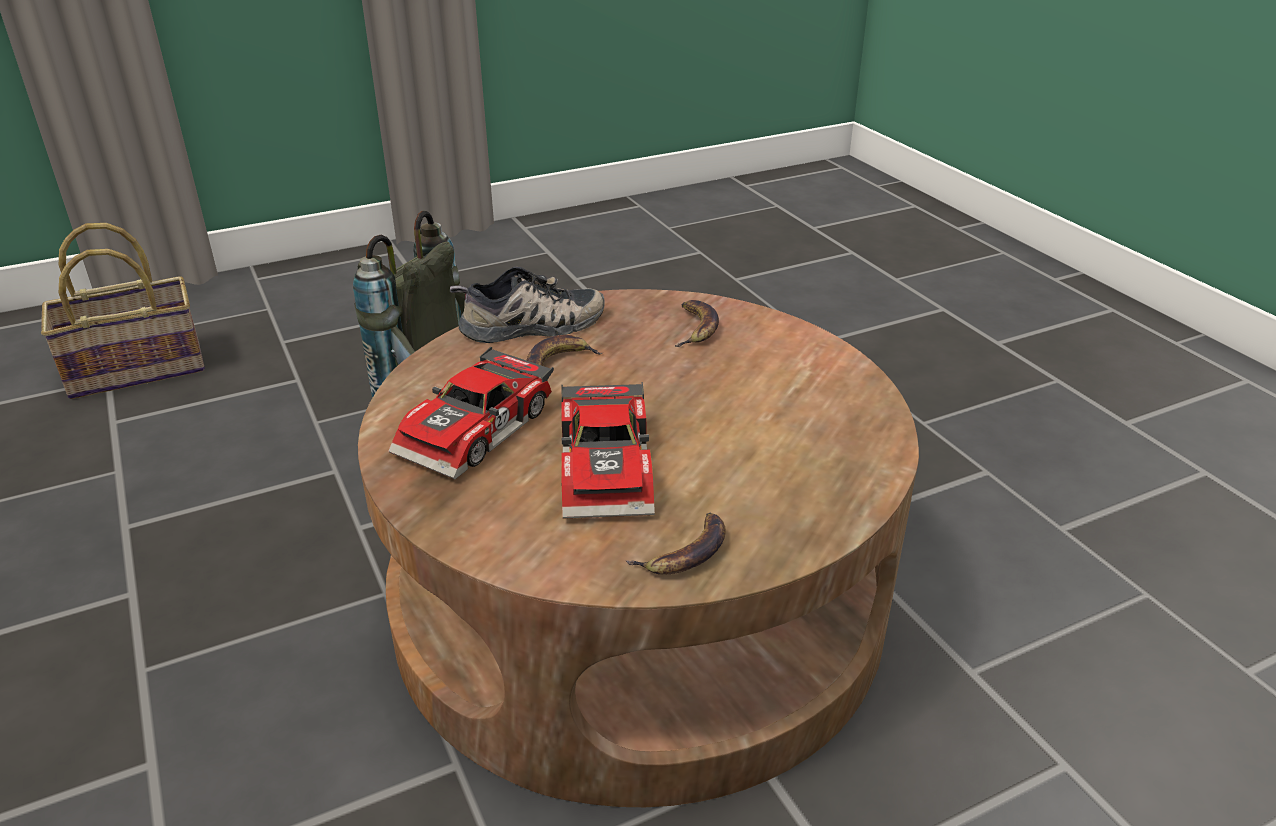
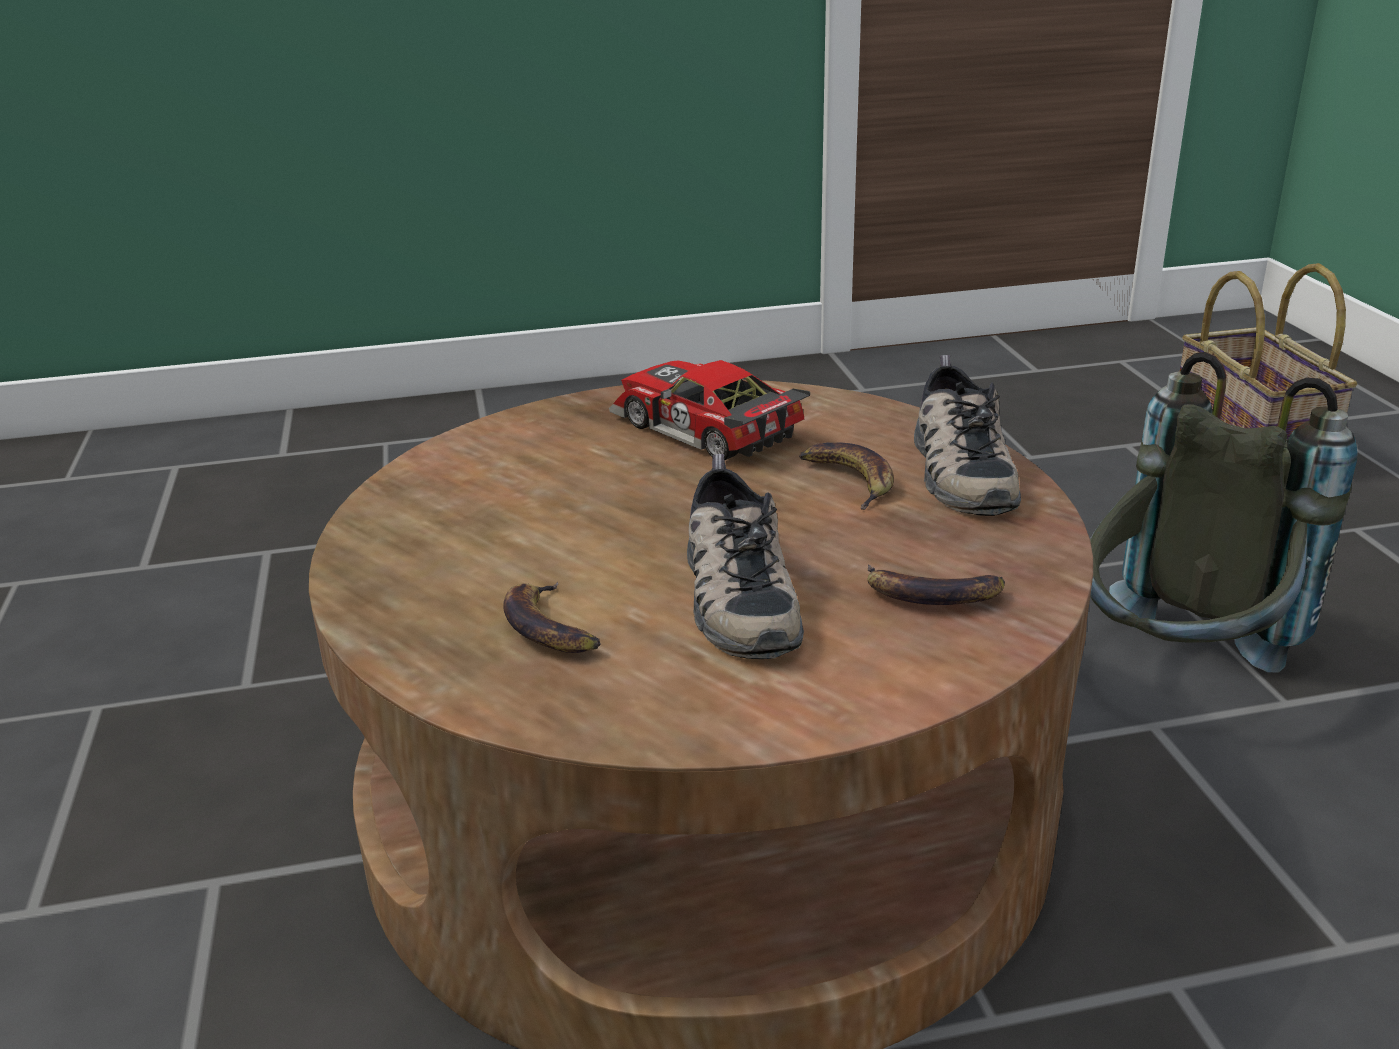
camera: 105 degrees right, 5 degrees down
toy car [561,382,655,518] -> none
banana [626,513,726,575] -> banana moved to [503,582,601,653]
none -> shoe [687,454,804,659]

